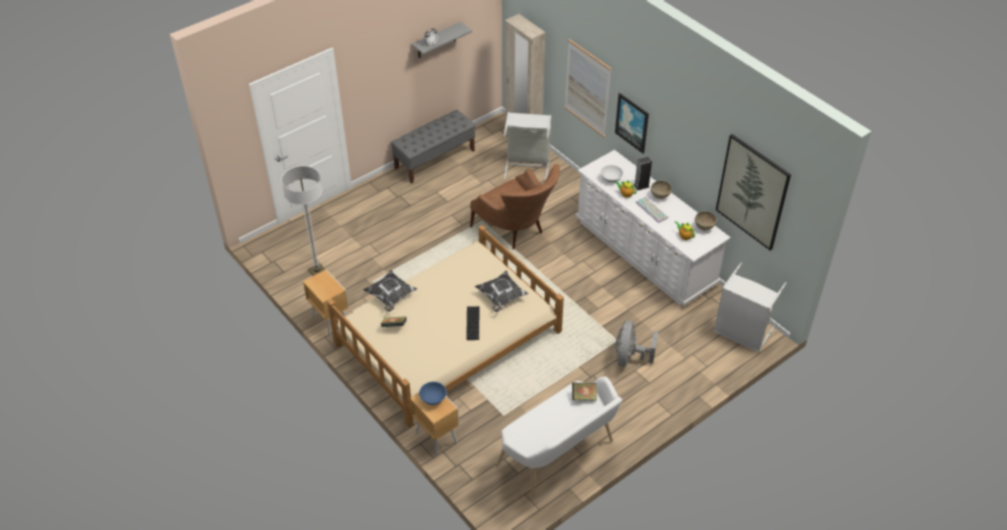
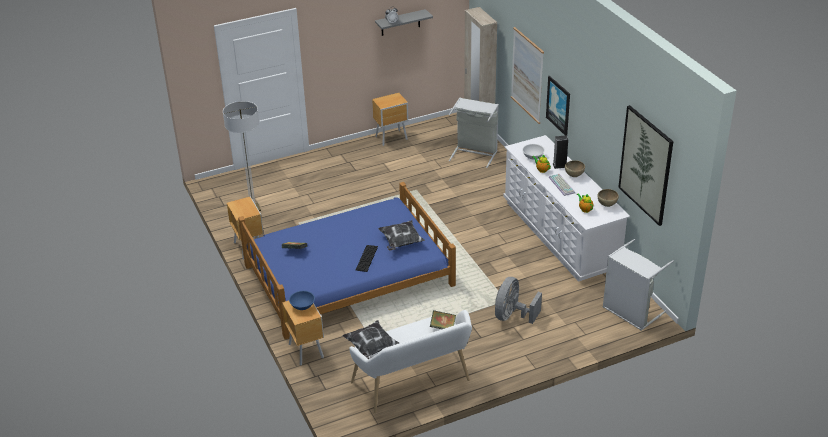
camera: 15 degrees right, 10 degrees down
beige bed [327,225,564,428] -> blue bed [238,182,456,339]
pillow [363,270,417,312] -> pillow moved to [342,320,399,359]
grey bench [391,110,476,184] -> brown nightstand [372,93,409,146]
brown armchair [470,164,560,249] -> none

